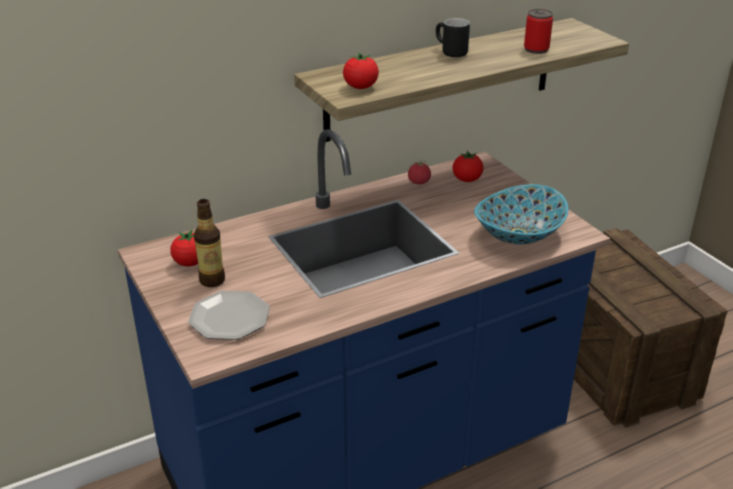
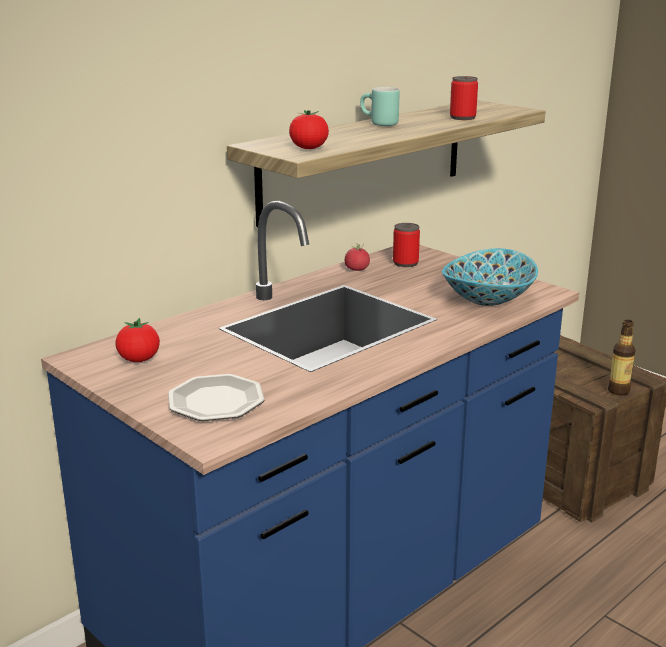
camera: 15 degrees left, 10 degrees down
bottle [194,199,225,287] -> bottle moved to [608,320,636,396]
black mug [436,18,470,57] -> turquoise mug [360,87,400,126]
tomato [453,150,484,182] -> can [393,223,420,267]

